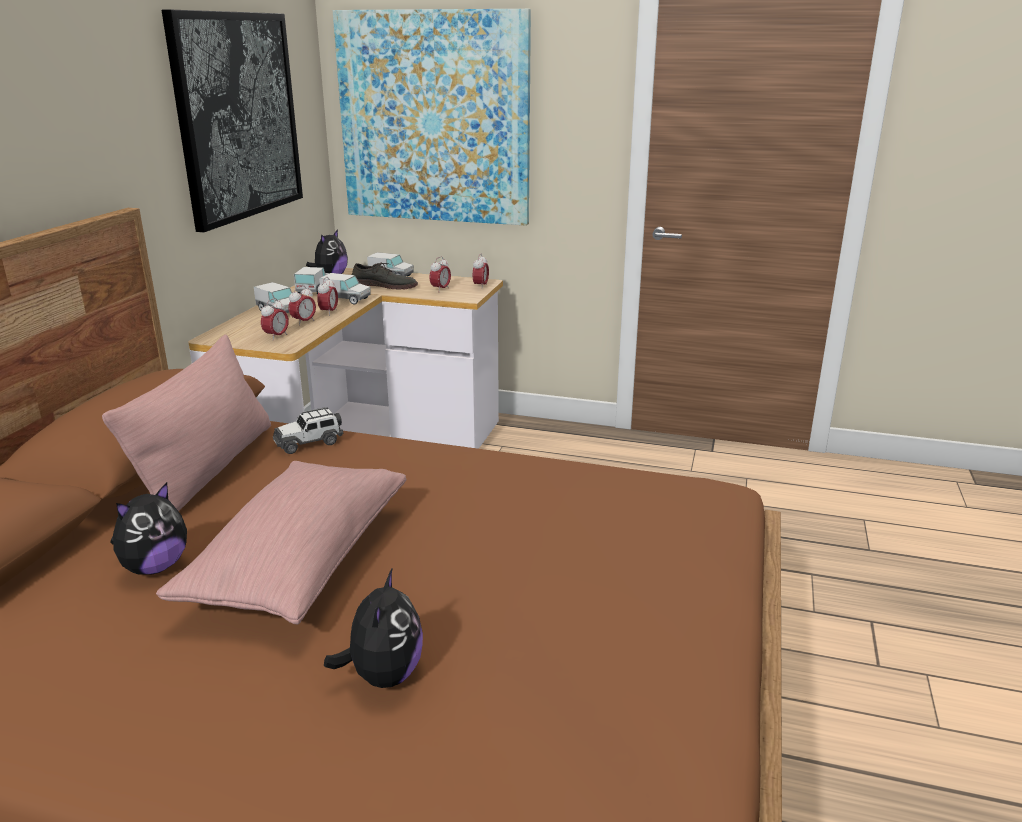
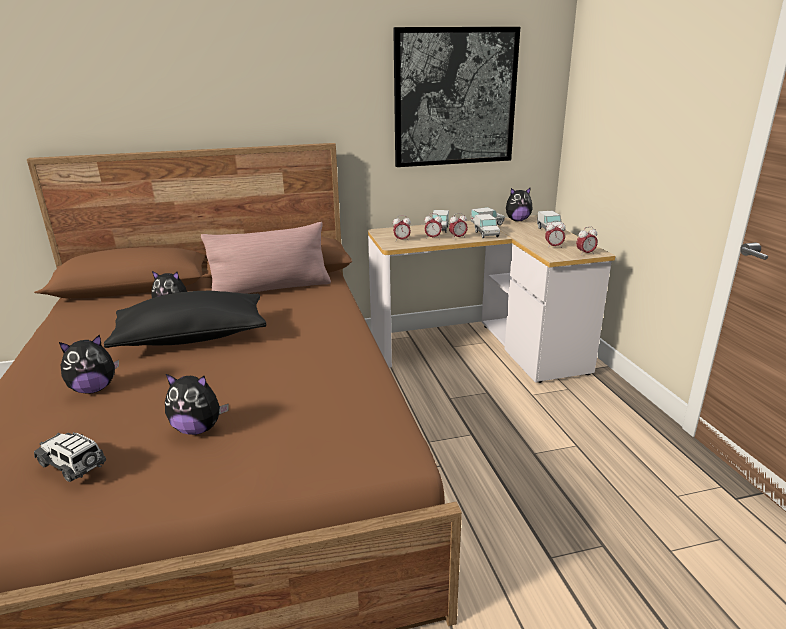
camera: 60 degrees right, 0 degrees up
pink pillow [156,461,406,625] -> black pillow [104,291,266,348]
toy car [273,407,343,454] -> toy car moved to [34,432,106,482]
picture [333,9,531,226] -> none
grey shoe [352,262,418,290] -> none
none -> plush toy [165,374,229,435]

